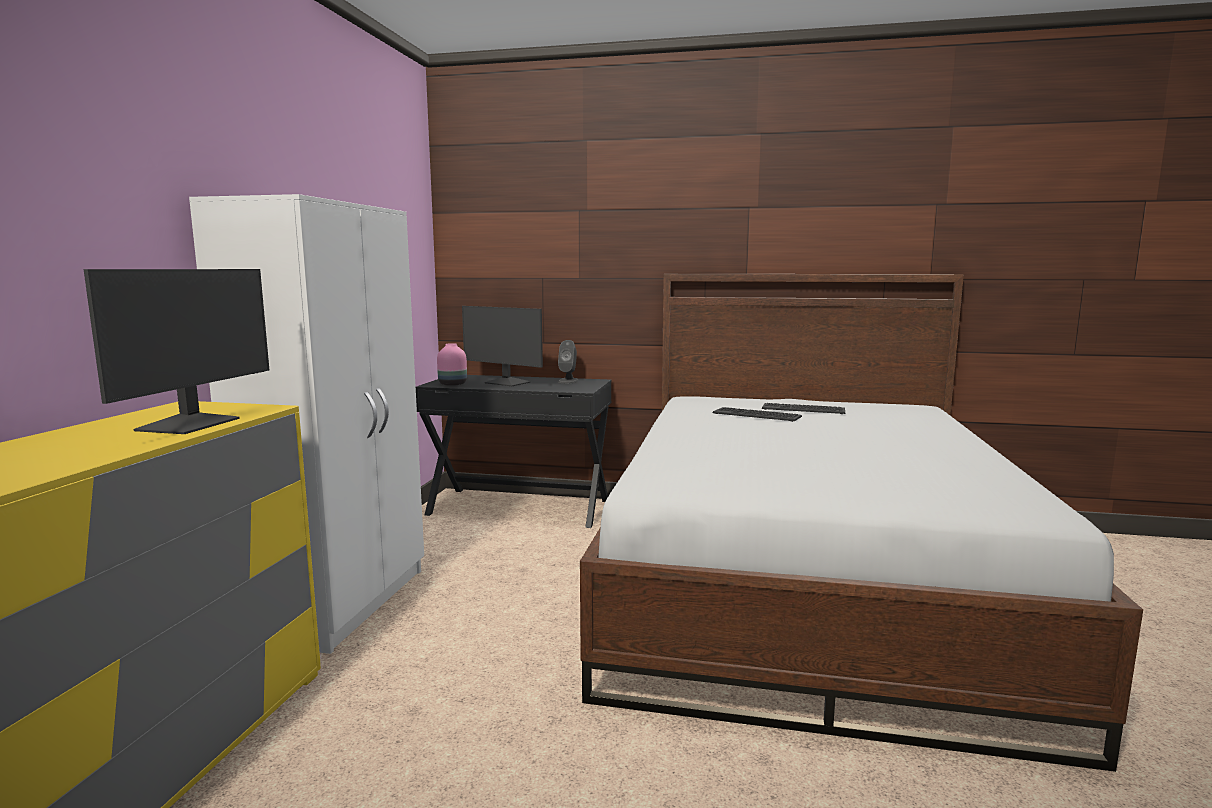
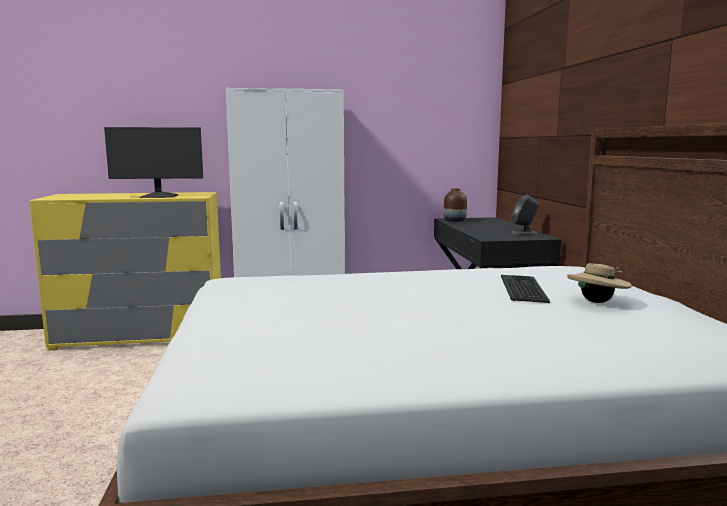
camera: 70 degrees right, 0 degrees up
pink vase [437,343,467,386] -> brown vase [444,189,467,222]
monitor [462,306,543,386] -> none
keyboard [762,403,845,415] -> beige hat [567,263,632,303]

